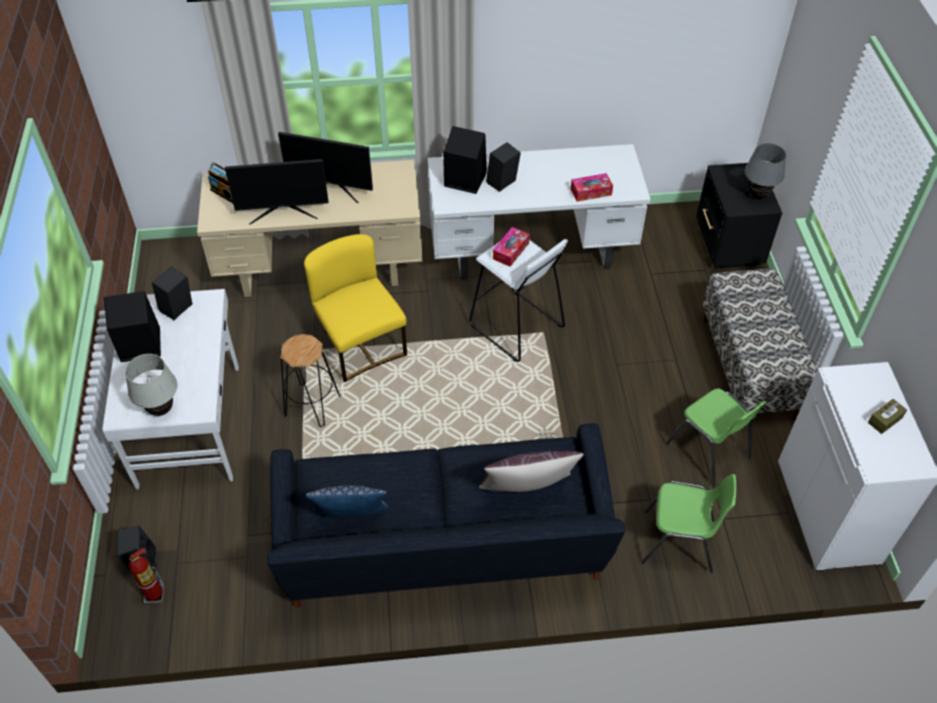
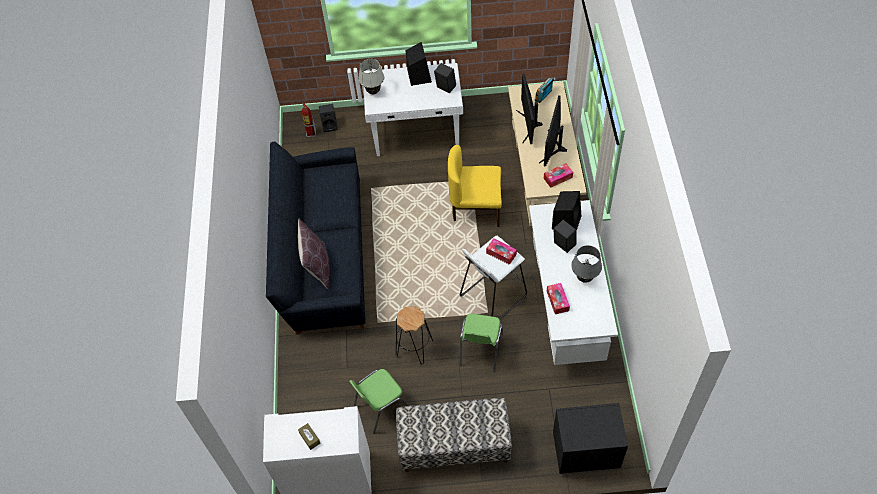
camera: 95 degrees right, 5 degrees up
black stool [280,334,340,427] -> black stool moved to [396,306,433,365]
yellow chair [304,234,407,382] -> yellow chair turned 150 degrees counterclockwise [448,145,502,227]
pillow [306,486,388,517] -> none
green chair [641,474,736,573] -> green chair moved to [460,314,503,372]
grey table lamp [745,143,786,199] -> grey table lamp moved to [571,245,602,283]
none -> tissue box [544,163,573,188]

